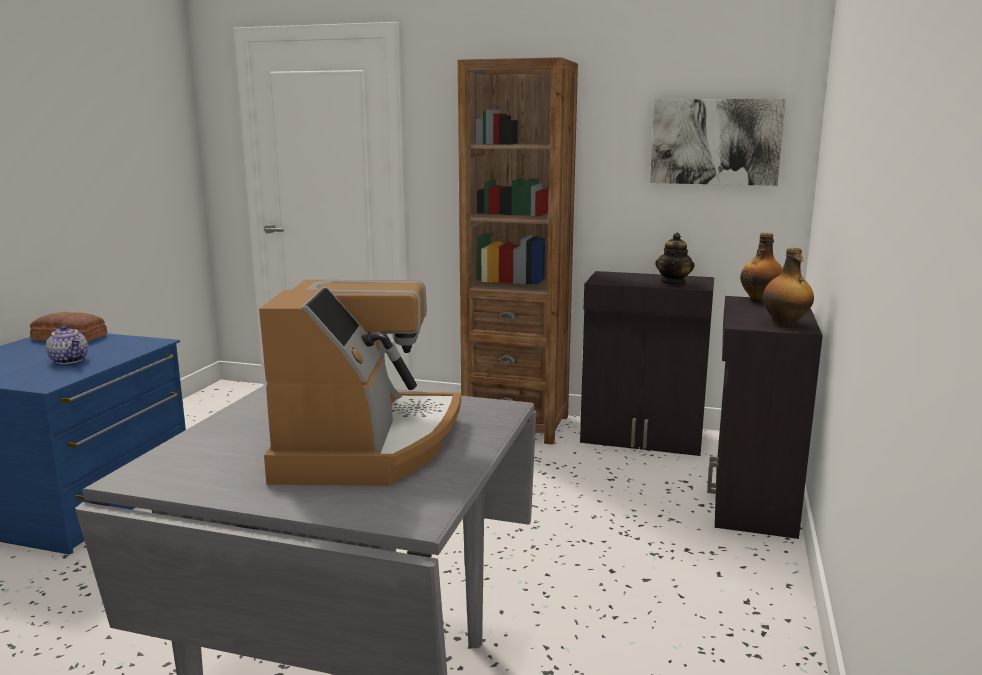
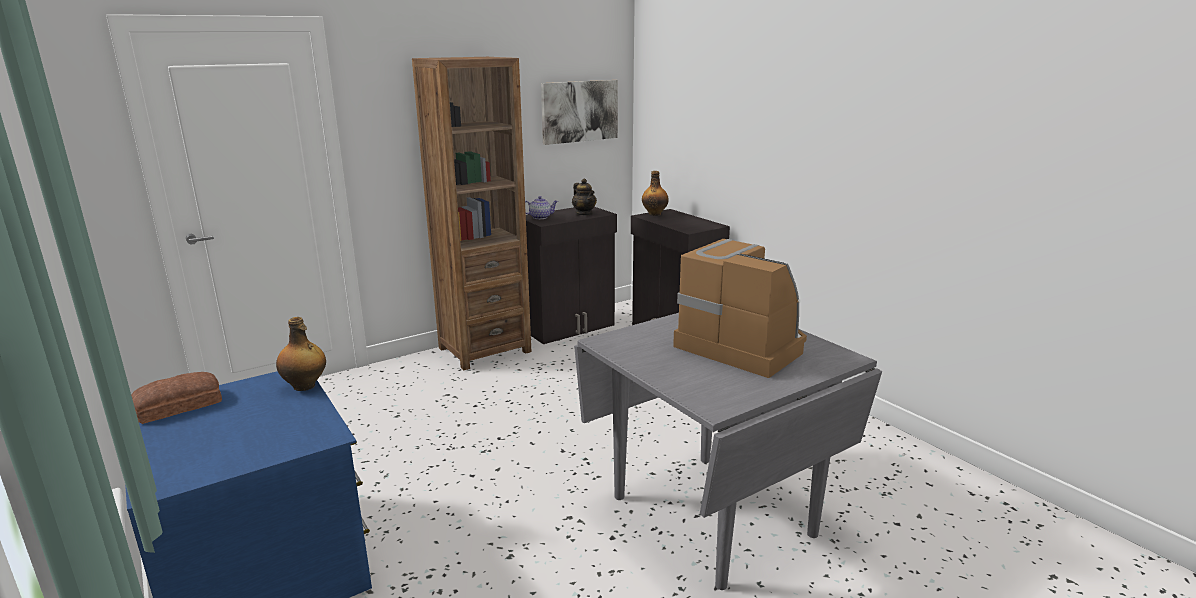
camera: 50 degrees left, 5 degrees up
teapot [46,325,88,364] -> teapot moved to [525,196,559,219]
bottle [763,248,814,326] -> bottle moved to [276,317,326,391]

